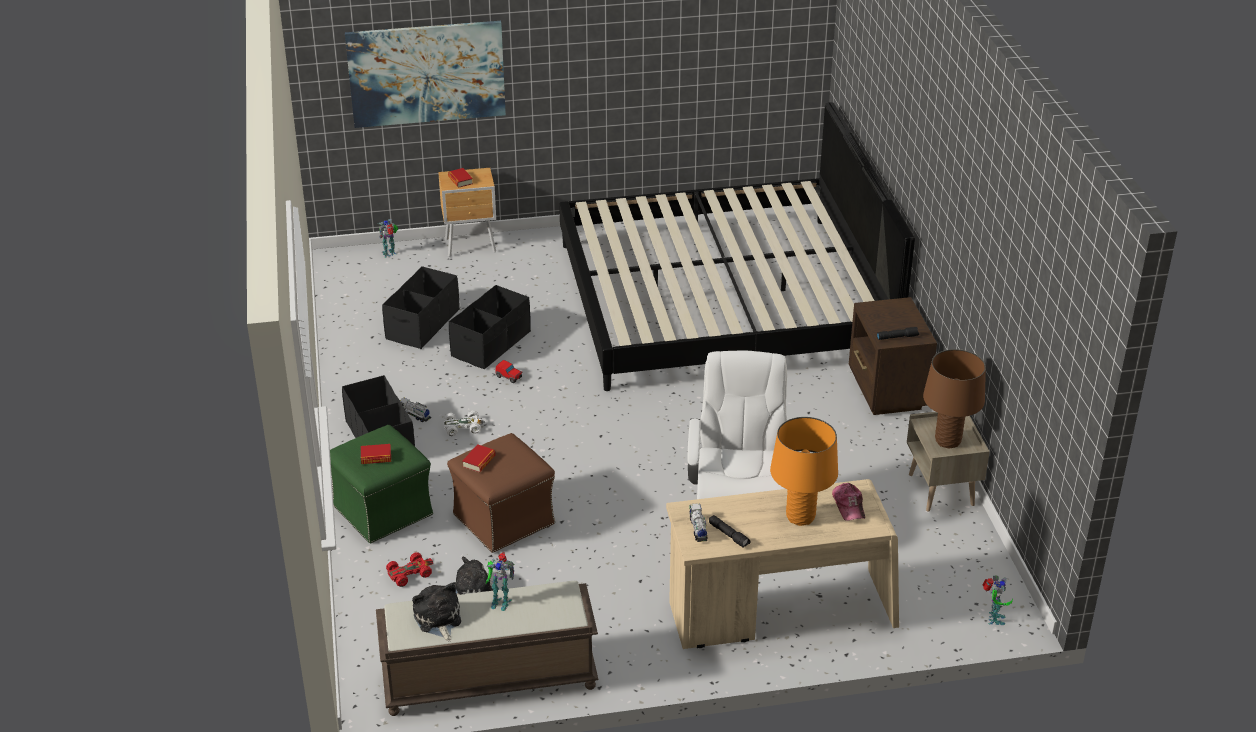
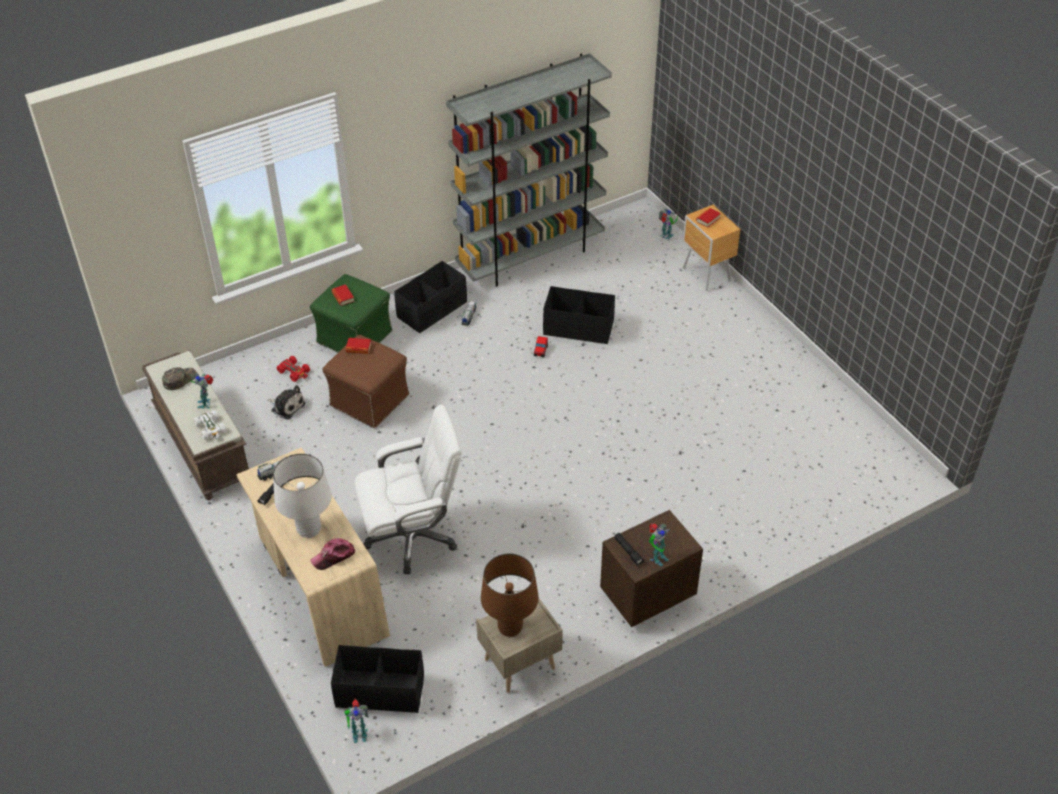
camera: 70 degrees right, 10 degrees up
picture [345,21,506,128] -> none
black storage box [382,266,460,349] -> black storage box moved to [331,645,424,713]
plush toy [412,583,461,641] -> green cap [162,367,197,390]
white toy car [444,410,486,436] -> white toy car moved to [194,410,226,440]
bed [559,102,915,391] -> none
orange table lamp [770,417,838,526] -> white table lamp [273,454,332,538]
none -> grey bookcase [446,53,612,286]
none -> toy robot [649,523,670,566]

